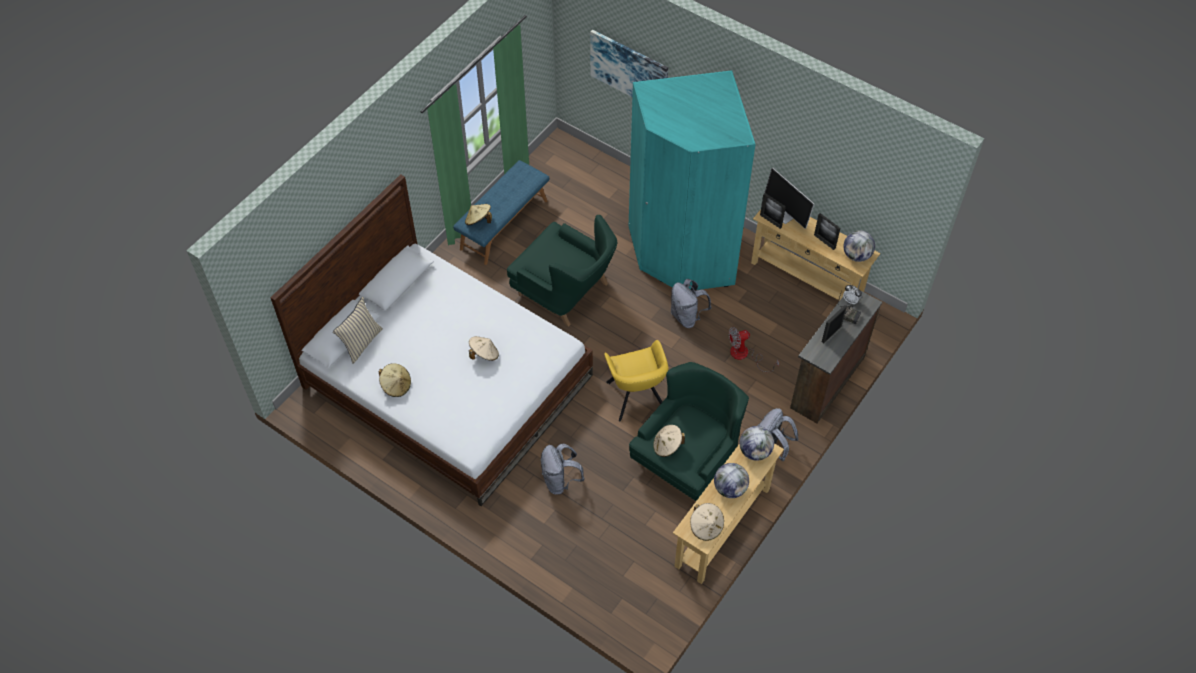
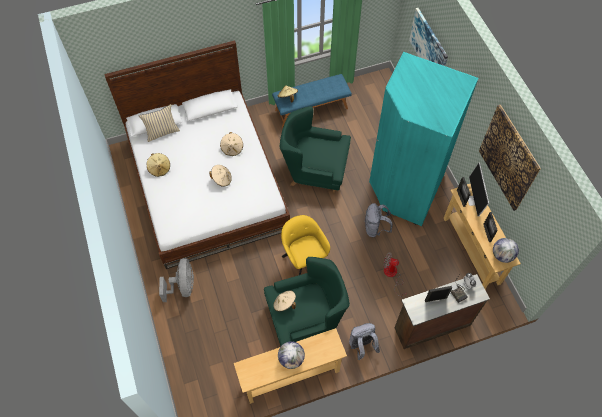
camera: 35 degrees right, 5 degrees up
green armchair [507,215,617,327] -> green armchair turned 120 degrees clockwise [280,106,351,193]
grey backpack [541,444,585,495] -> none
yellow armchair [604,340,669,421] -> yellow armchair turned 135 degrees clockwise [281,215,330,275]
beige hat [690,503,724,541] -> beige hat moved to [220,132,243,156]
globe [739,426,774,461] -> none
none -> grey fan [159,258,194,302]
none -> picture [479,105,541,211]

